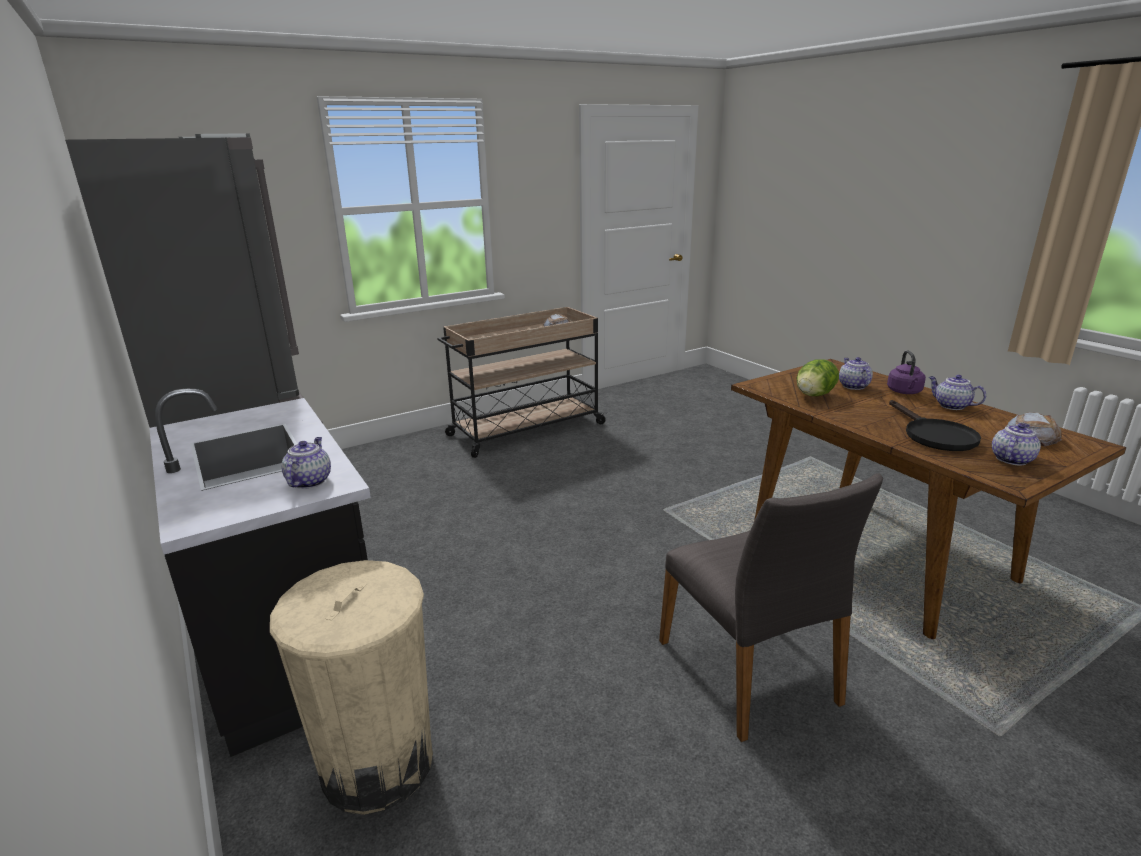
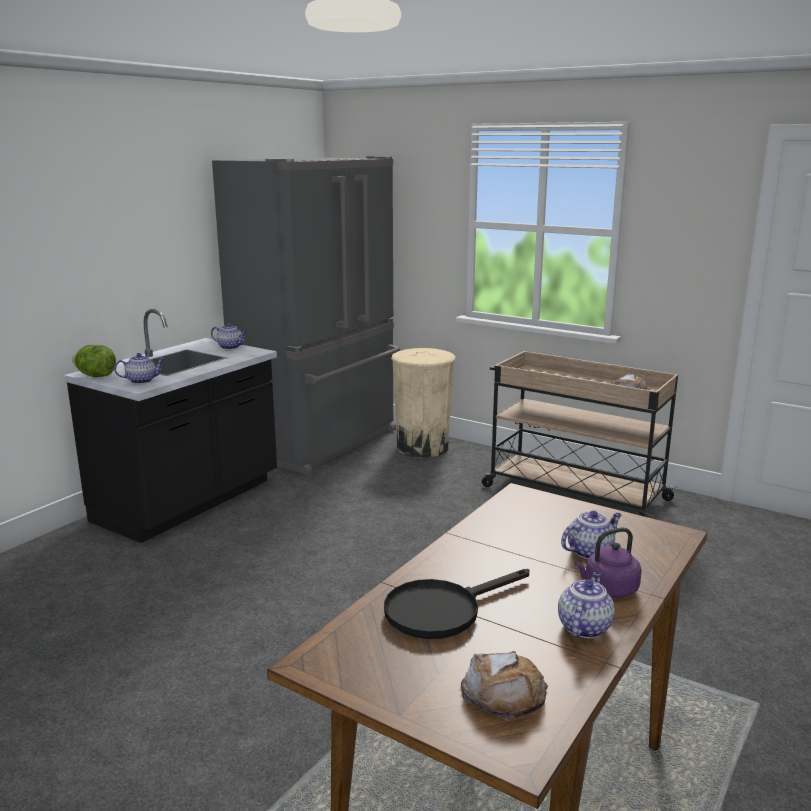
camera: 65 degrees right, 5 degrees down
beige trash can [270,560,433,815] -> beige trash can moved to [391,348,455,458]
grey chair [659,474,883,742] -> none
lettuce [797,359,839,396] -> lettuce moved to [72,345,116,377]
teapot [992,423,1041,466] -> teapot moved to [211,323,248,349]

